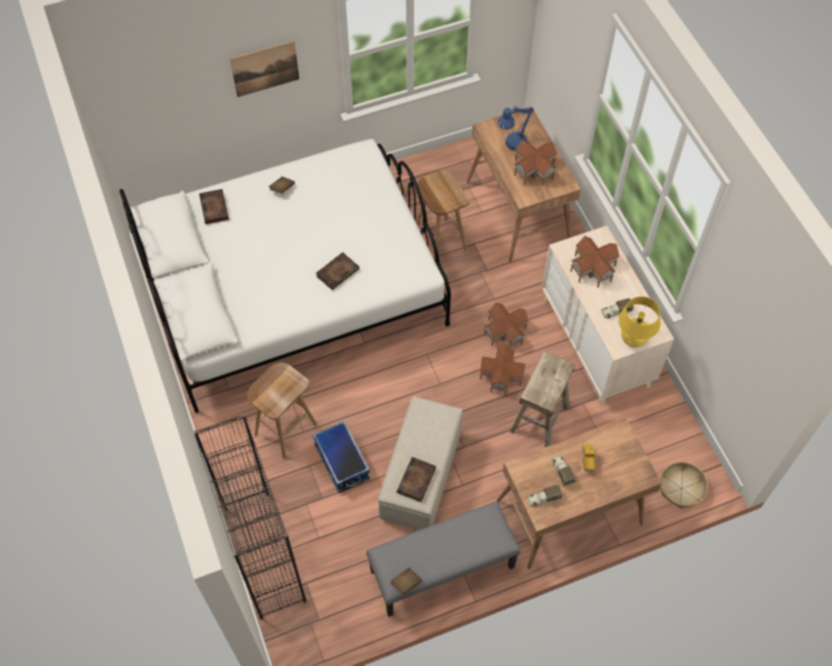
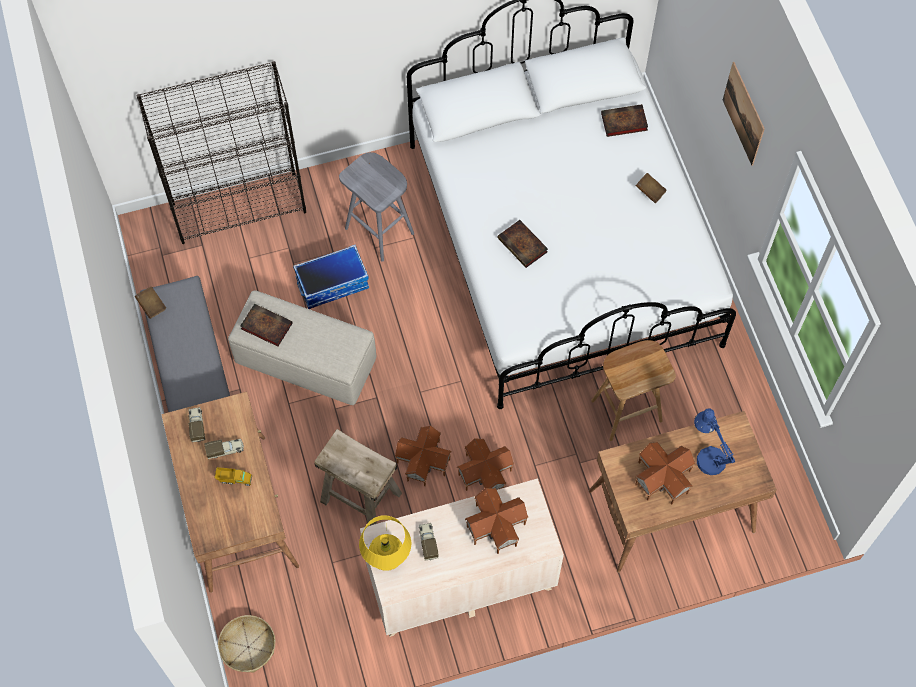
camera: 95 degrees right, 5 degrees up
brown stool [247,362,317,459] -> grey stool [339,152,414,262]

